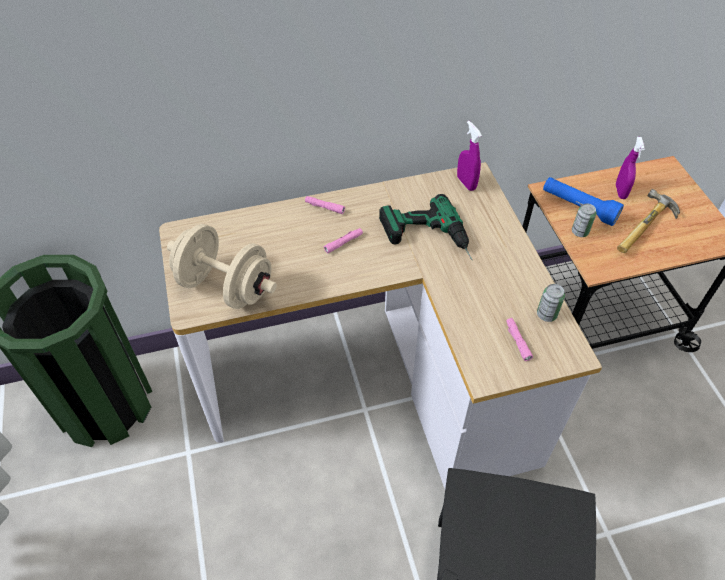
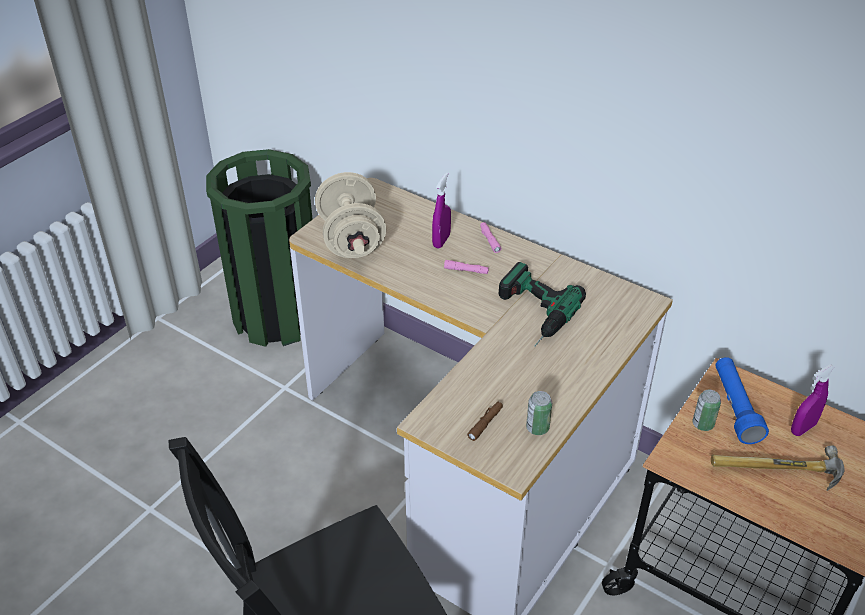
camera: 50 degrees right, 10 degrees down
purple spray bottle [457,121,482,191] -> purple spray bottle moved to [432,173,451,249]
pink flashlight [506,318,533,361] -> brown flashlight [467,402,503,441]

